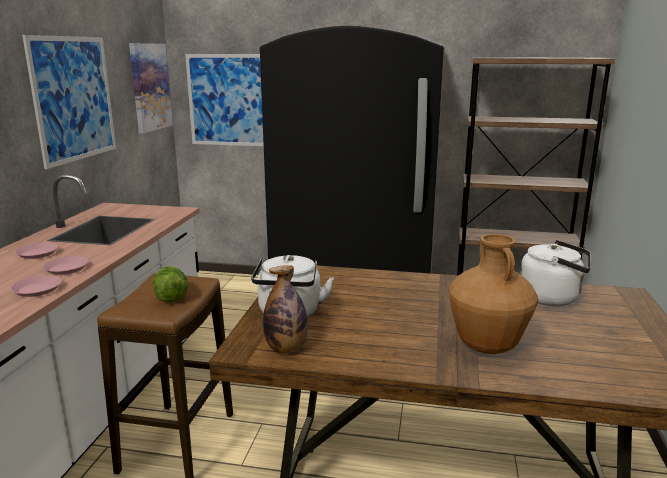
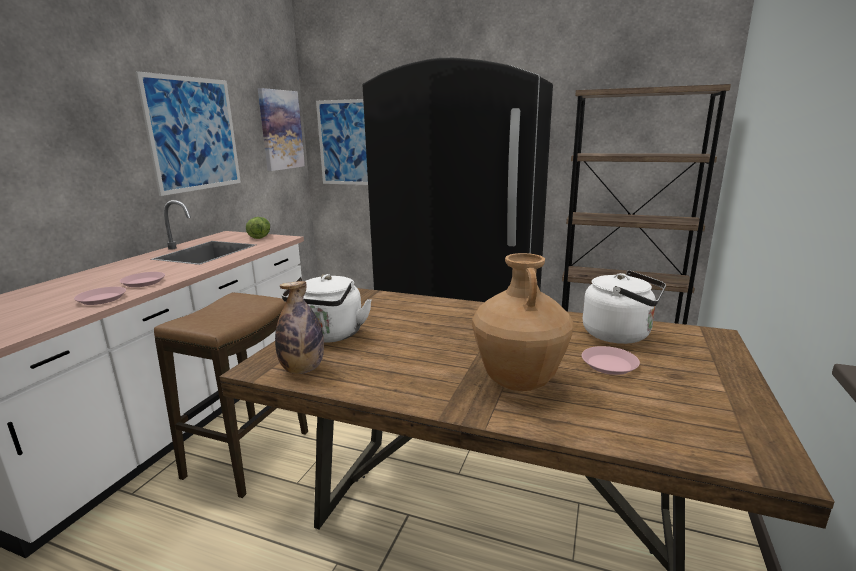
camera: 10 degrees right, 0 degrees up
pink plate [15,242,59,259] -> pink plate moved to [582,346,640,375]
lettuce [153,267,188,303] -> lettuce moved to [246,217,270,239]

